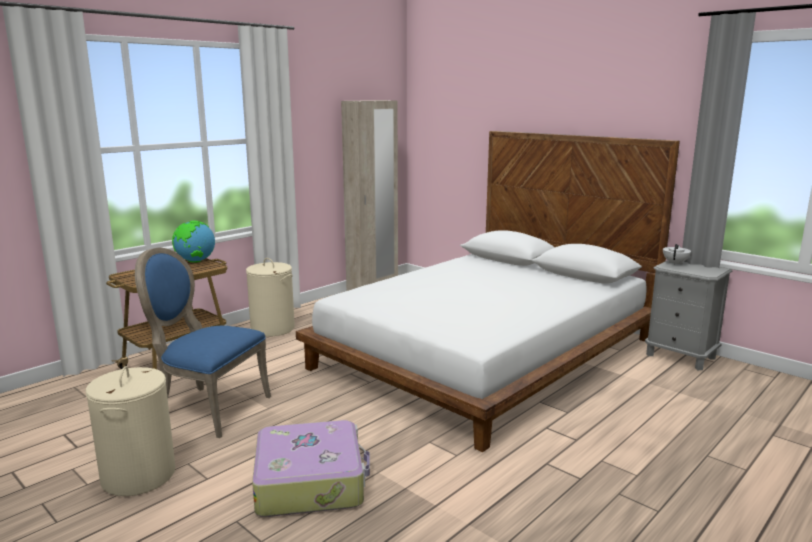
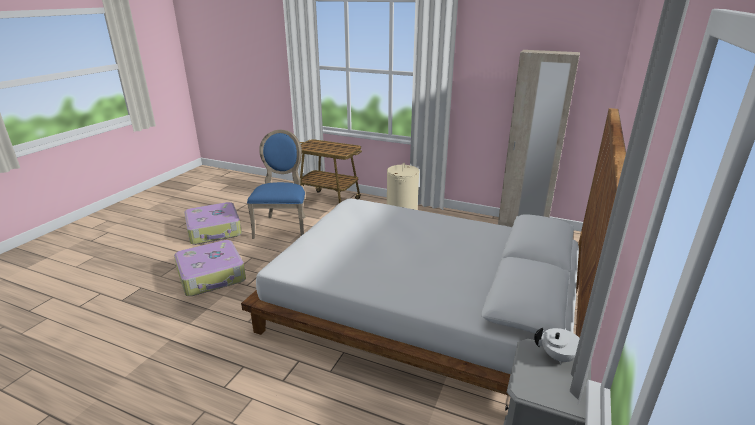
camera: 70 degrees right, 10 degrees up
beige laundry basket [86,366,175,496] -> suitcase [184,202,242,245]
globe [172,221,215,263] -> none

